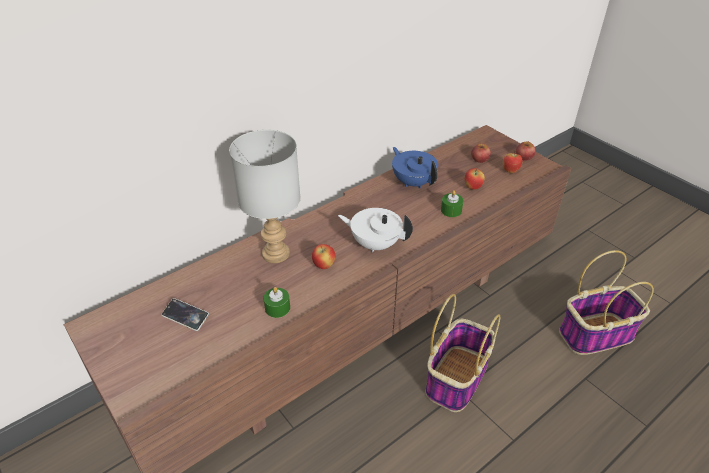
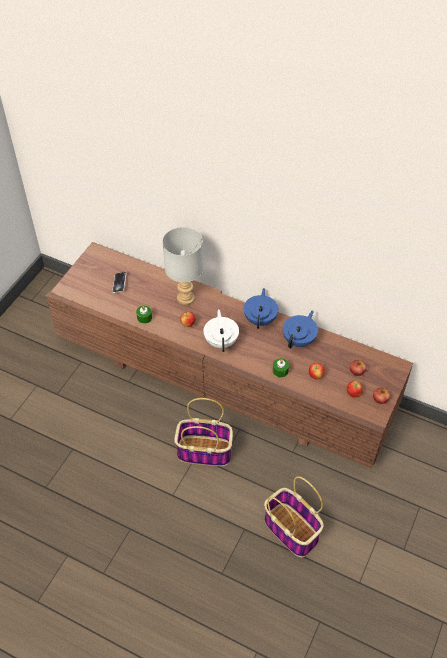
camera: 65 degrees right, 10 degrees up
none -> blue teapot [244,288,278,329]

